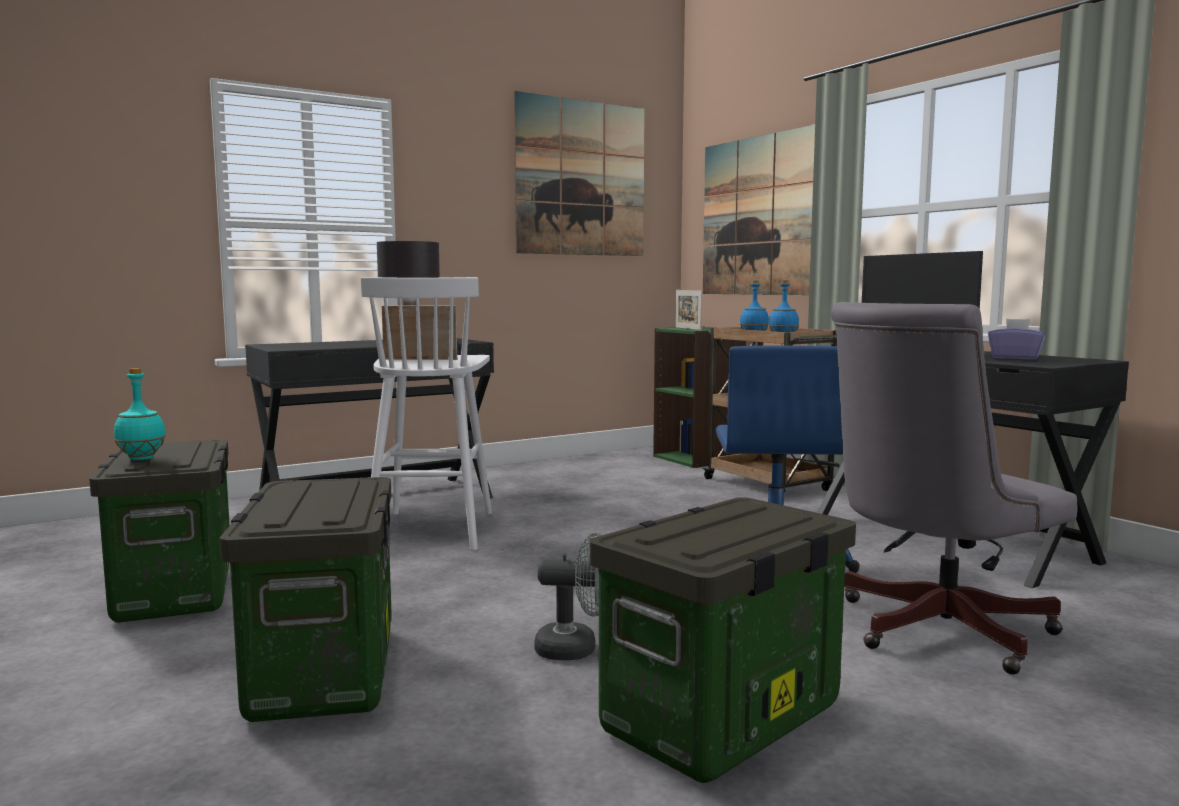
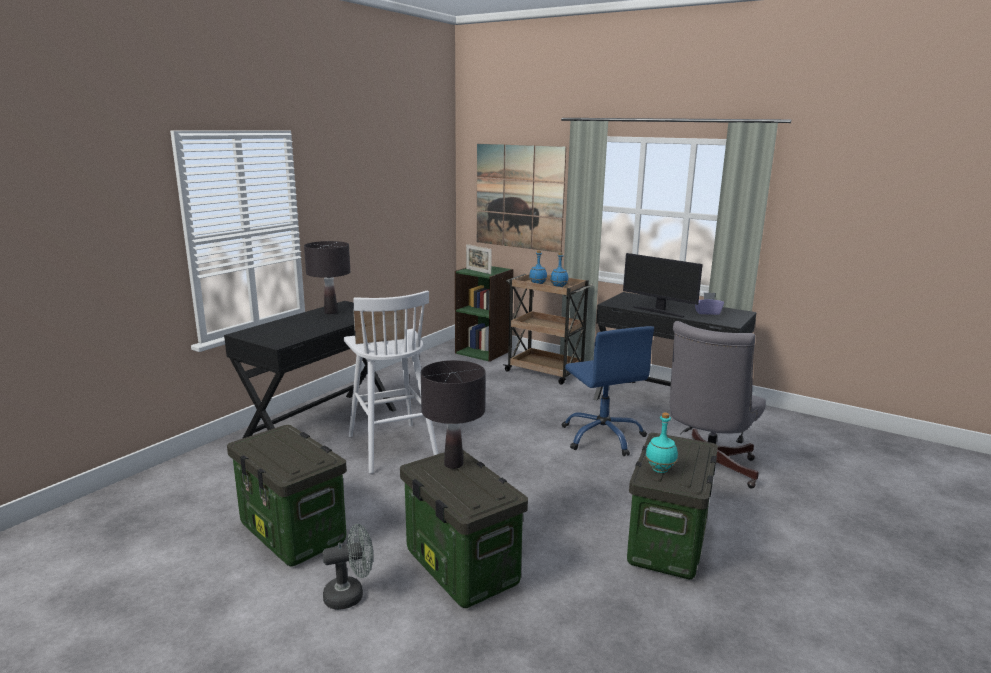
camera: 25 degrees left, 10 degrees up
turquoise bottle [114,368,166,460] -> turquoise bottle moved to [646,413,678,473]
picture [514,91,645,256] -> none
grey fan [534,533,602,660] -> grey fan moved to [322,524,373,610]
none -> black table lamp [421,360,486,469]

